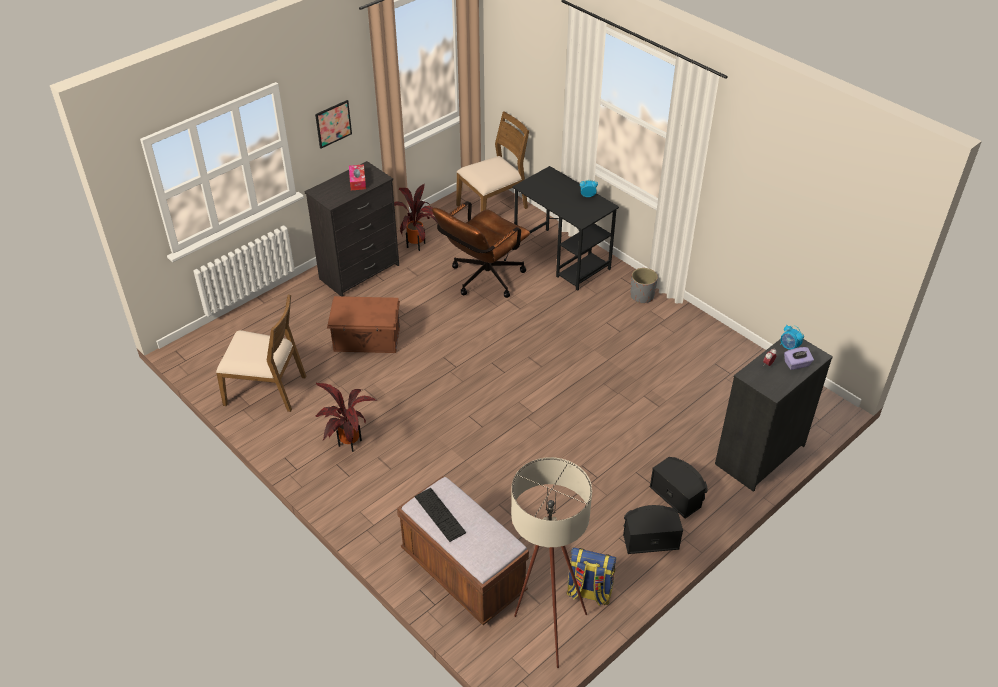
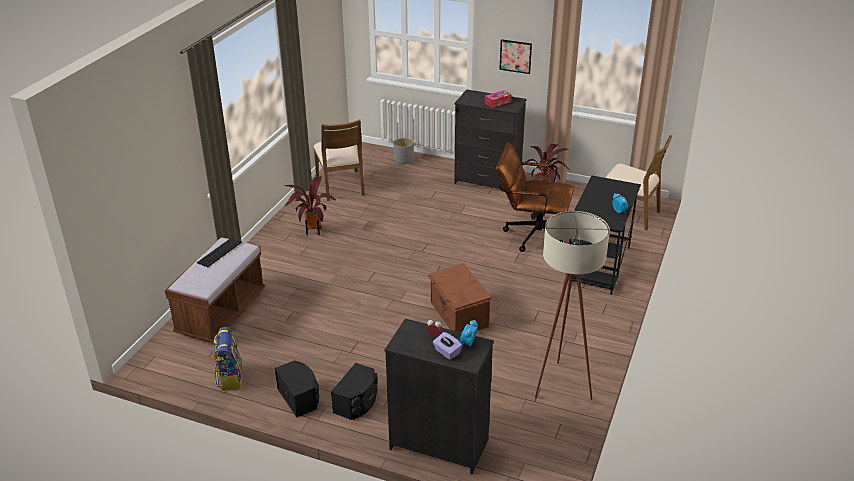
camera: 65 degrees right, 10 degrees down
brown storage box [327,296,400,353] -> brown storage box moved to [427,263,491,332]
beige floor lamp [511,457,592,668] -> beige floor lamp moved to [535,211,610,400]
grey planter [630,268,658,303] -> grey planter moved to [394,138,414,165]

